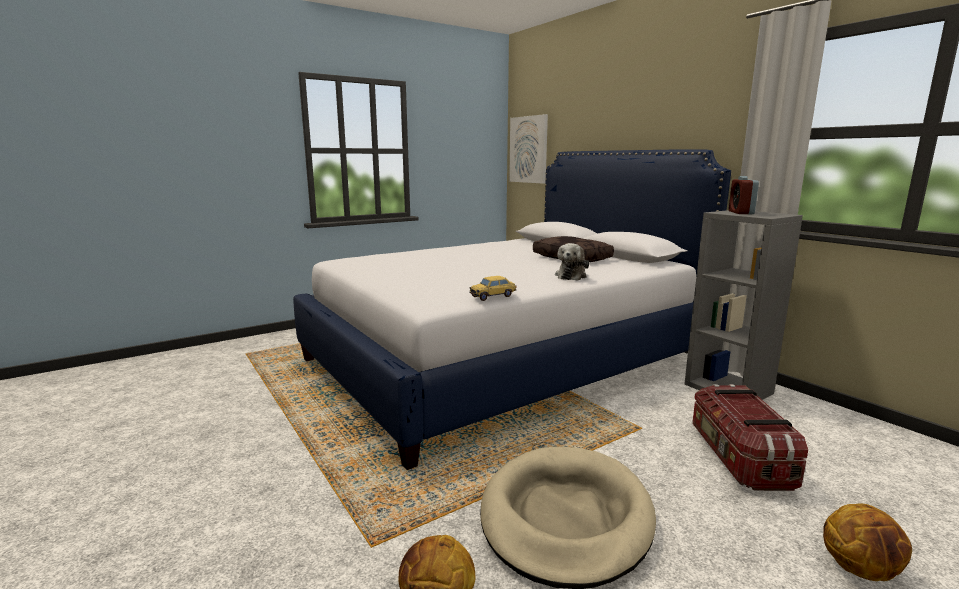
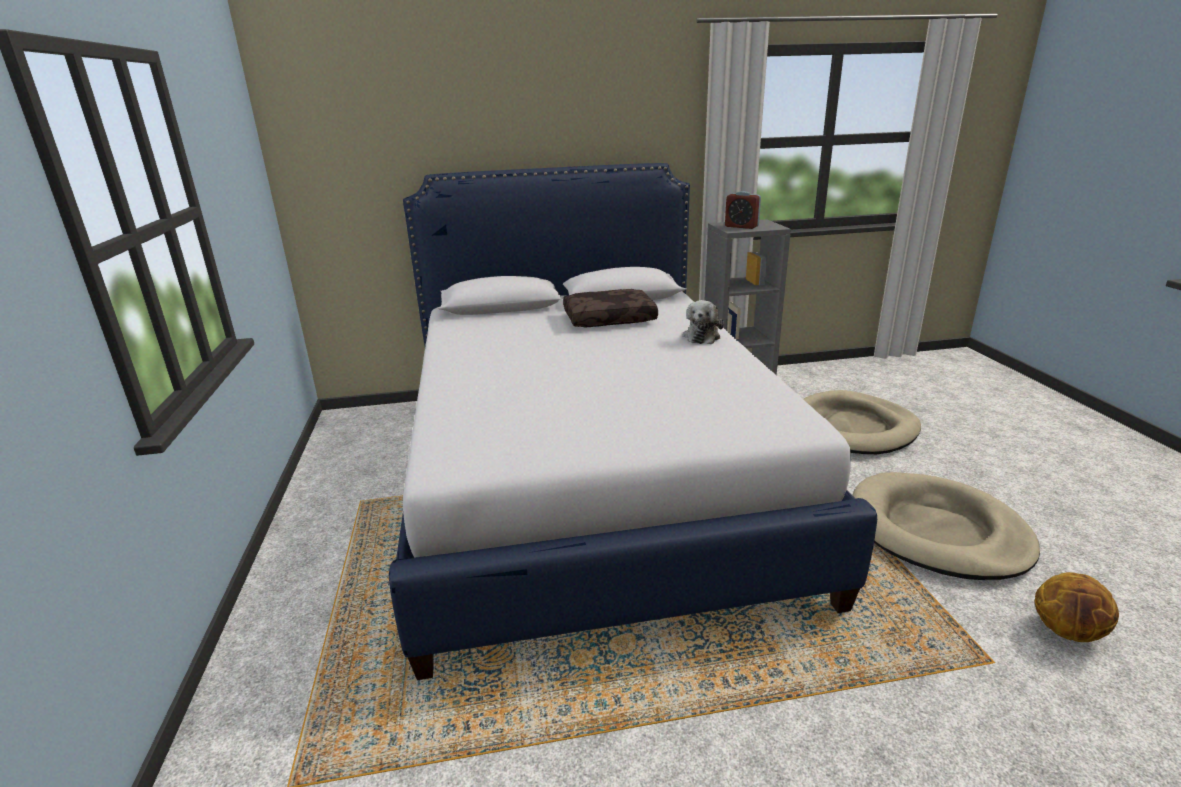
camera: 65 degrees left, 10 degrees up
toy car [469,276,517,301] -> none
picture [509,114,548,184] -> none
plush toy [555,243,589,281] -> plush toy turned 60 degrees clockwise [683,300,724,344]
storage box [692,384,808,491] -> beige dog bed [803,390,921,454]
basketball [823,504,912,581] -> none

